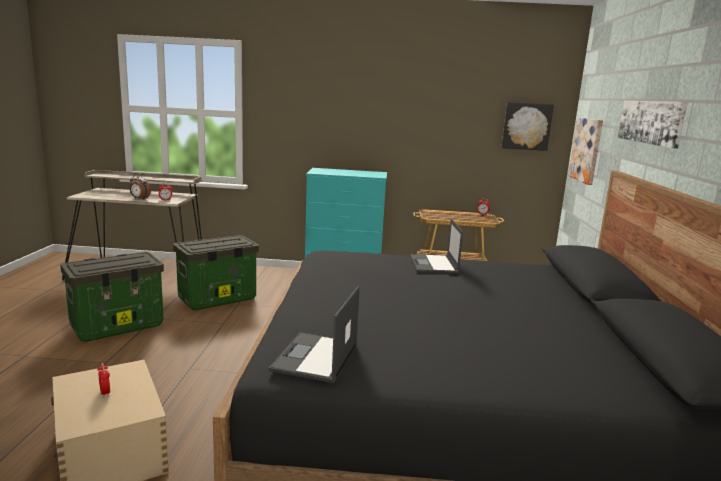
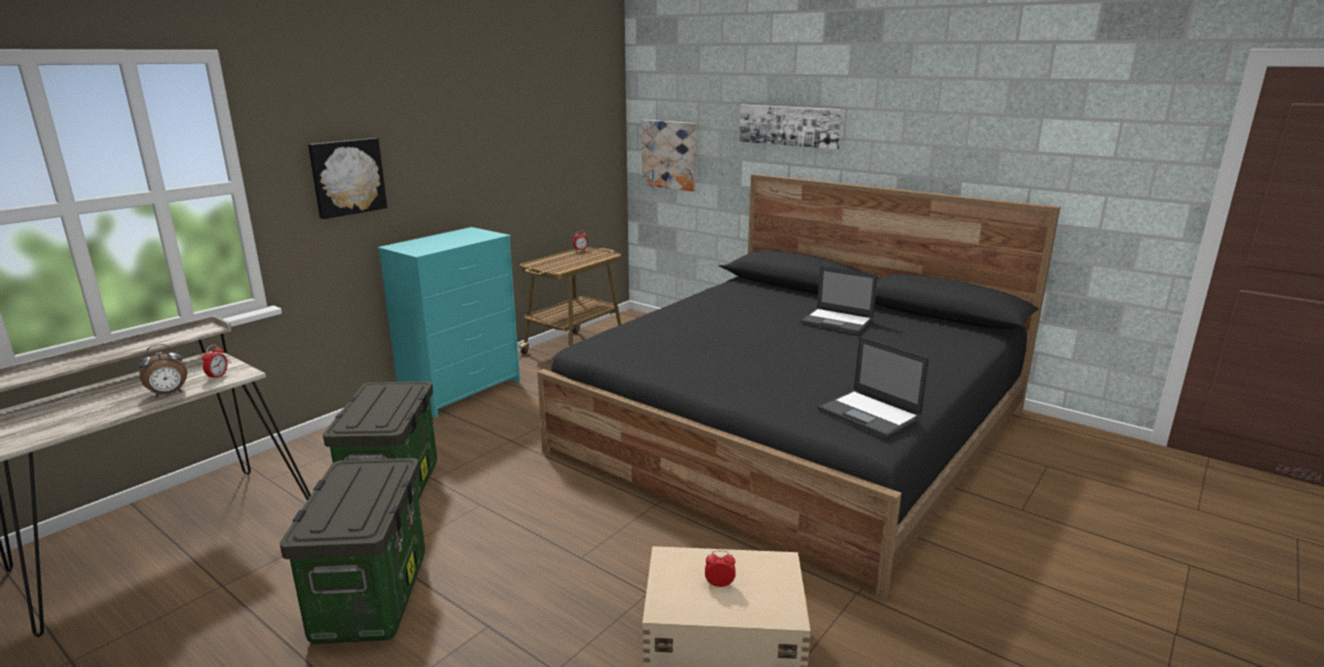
camera: 55 degrees left, 5 degrees up
laptop [410,219,463,274] -> laptop moved to [800,266,878,334]
picture [502,102,554,151] -> picture moved to [308,138,387,219]

